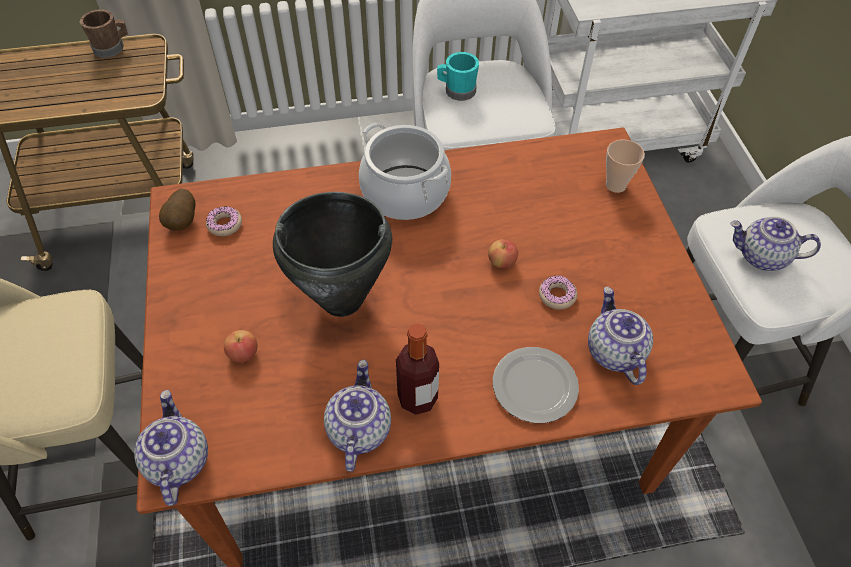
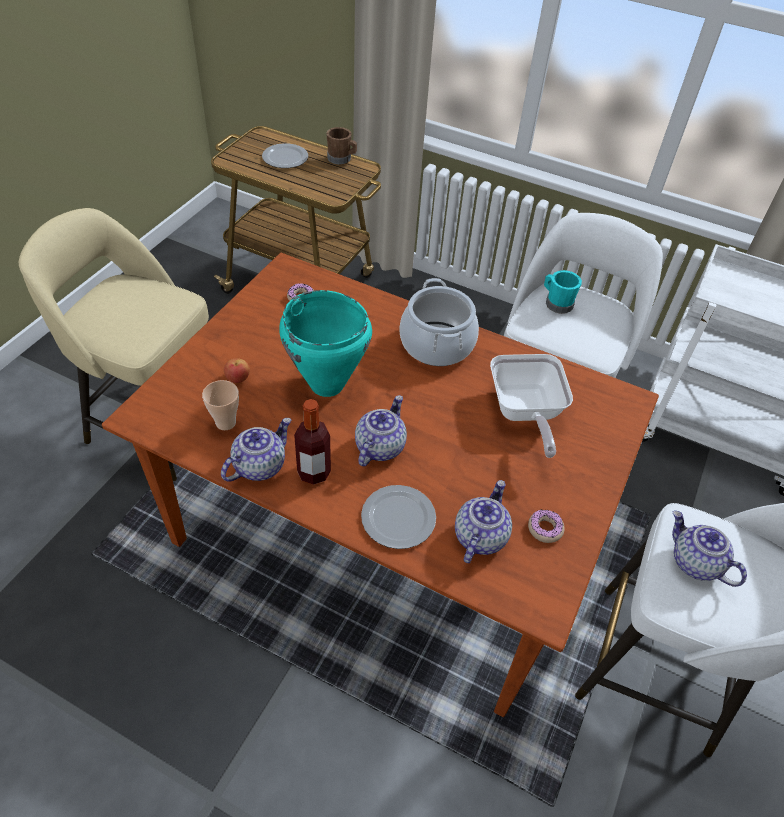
camera: 35 degrees right, 5 degrees down
teapot [134,390,208,506] -> teapot moved to [355,395,407,466]
potato [159,189,195,231] -> none
black cooking pot [273,192,392,317] -> turquoise cooking pot [279,290,372,397]
apple [488,239,518,269] -> none
donut [539,275,577,310] -> donut moved to [528,509,565,543]
cup [606,139,645,193] -> cup moved to [202,380,239,430]
none -> plate [262,143,308,168]
none -> frying pan [490,354,573,458]

